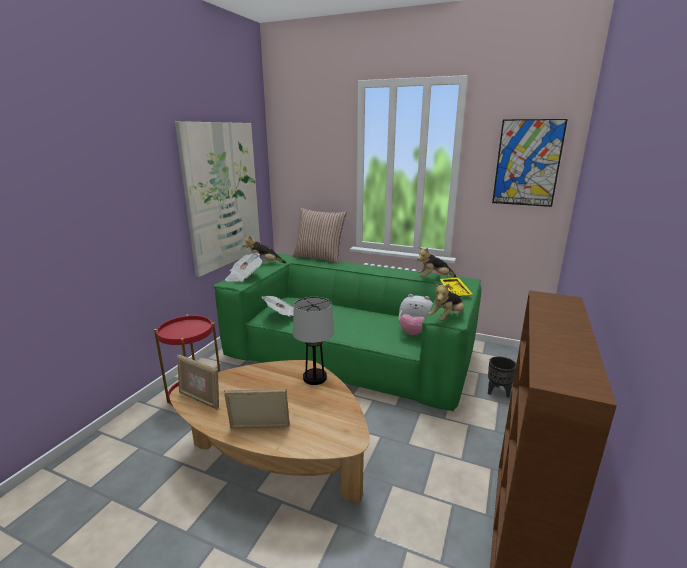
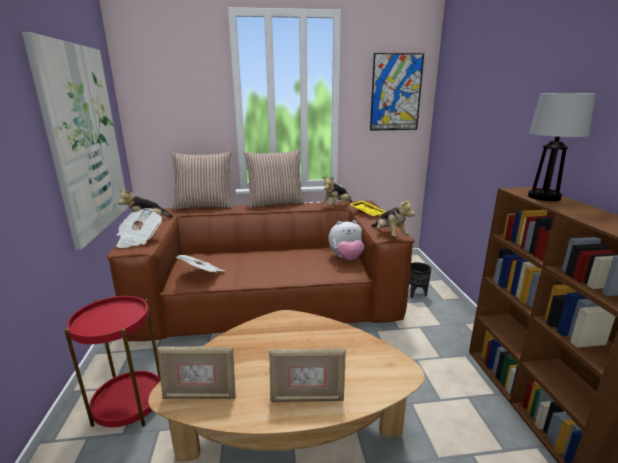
camera: 30 degrees left, 0 degrees up
green sofa [213,253,481,411] -> brown sofa [106,200,415,342]
picture frame [224,389,290,429] -> picture frame turned 150 degrees counterclockwise [269,348,346,402]
table lamp [293,297,334,385] -> table lamp moved to [528,93,596,201]
plush toy [428,283,464,321] -> plush toy turned 45 degrees counterclockwise [371,198,415,236]
none -> pillow [244,149,305,209]

